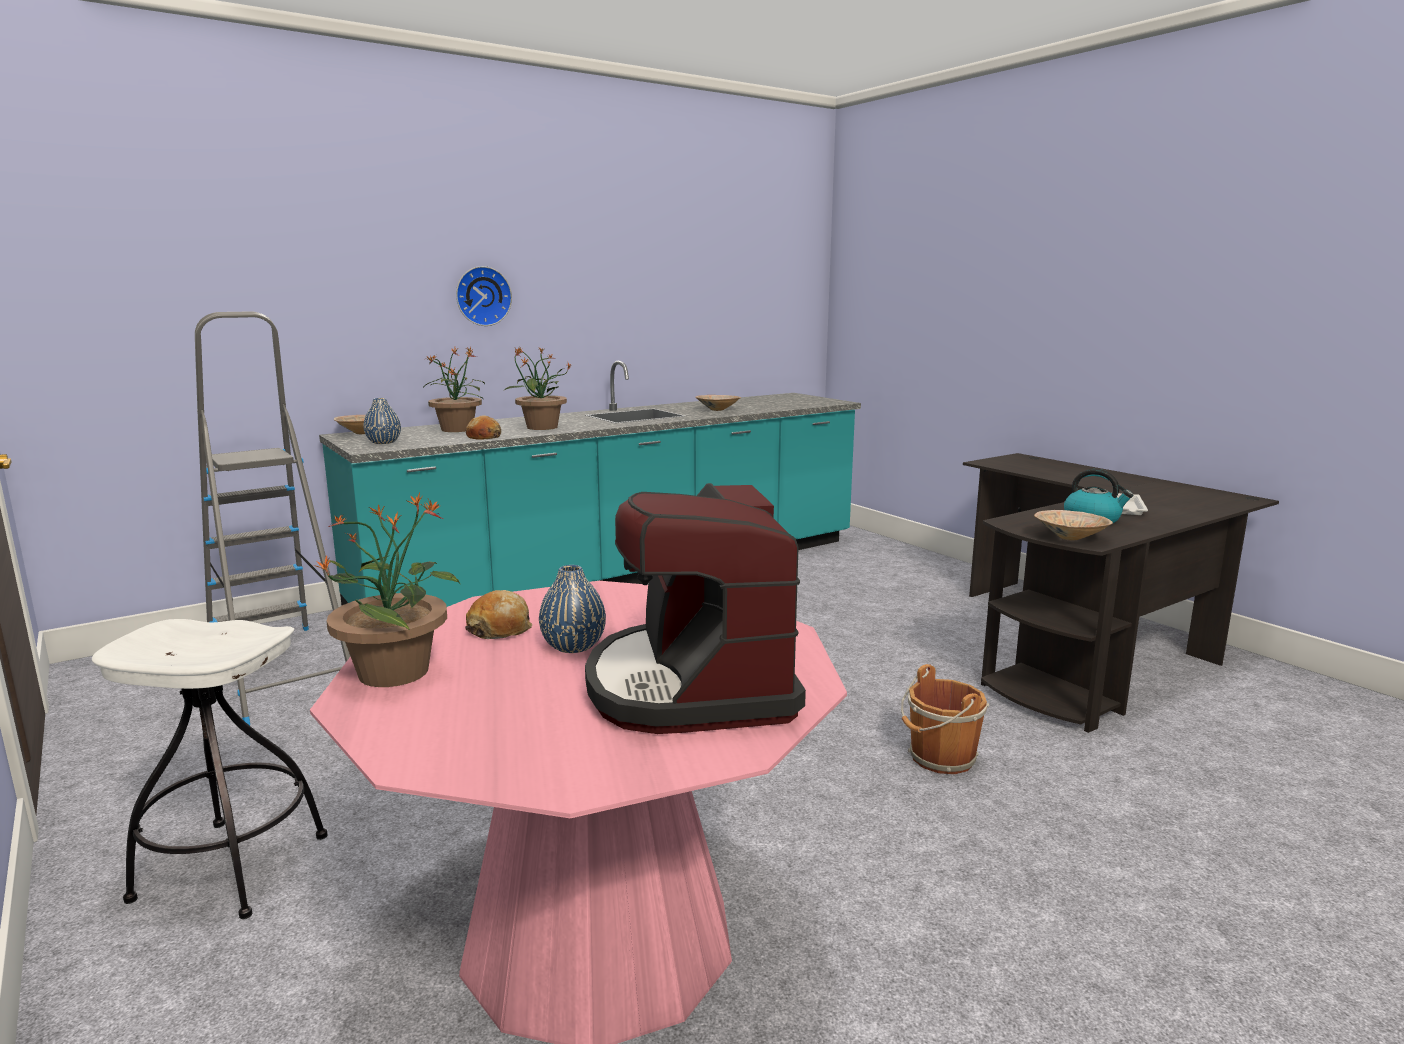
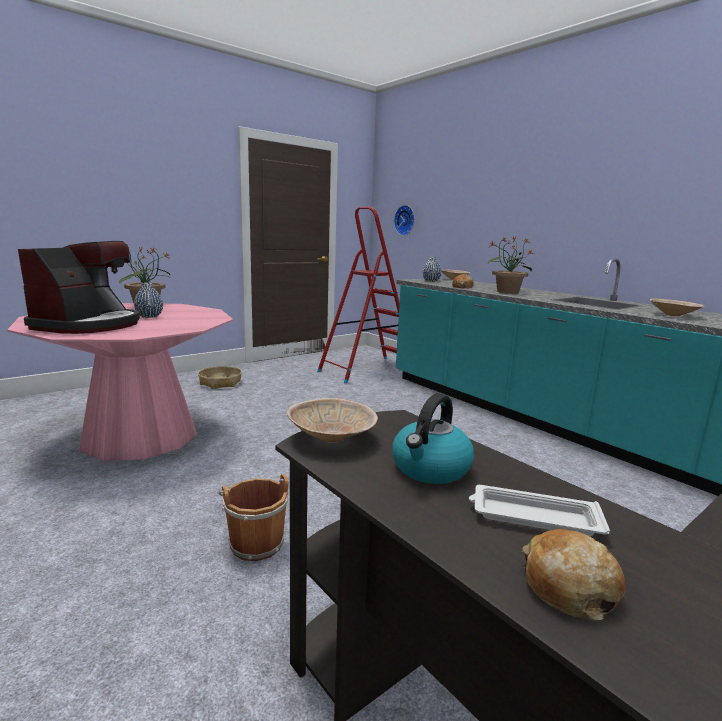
camera: 85 degrees right, 0 degrees up
white stool [92,619,327,919] -> basket [198,366,242,389]
grey step ladder [195,311,350,726] -> red step ladder [317,207,399,383]
potted plant [422,347,485,432] -> none
wall clock [456,266,512,326] -> wall clock moved to [394,205,415,236]
bread [465,590,532,639] -> bread moved to [522,529,626,621]
coffee machine [585,483,806,734] -> coffee machine turned 120 degrees clockwise [18,241,140,334]

